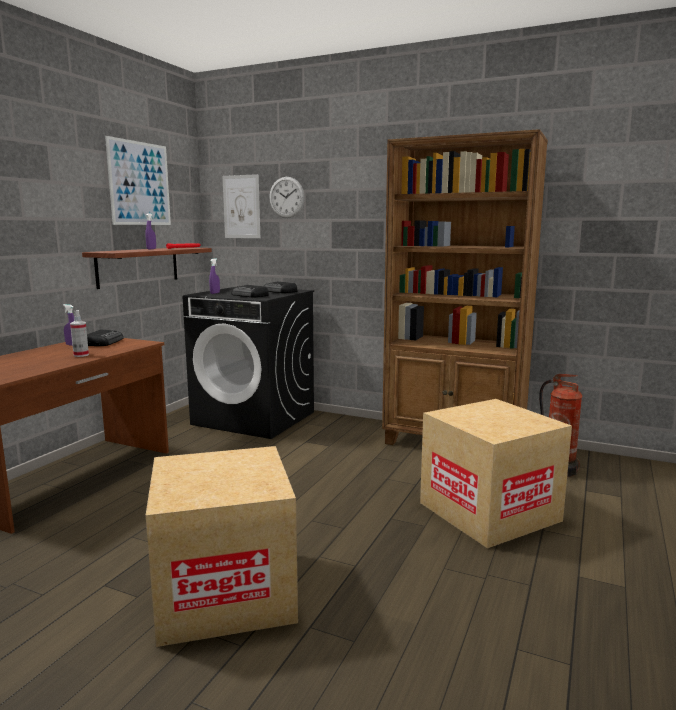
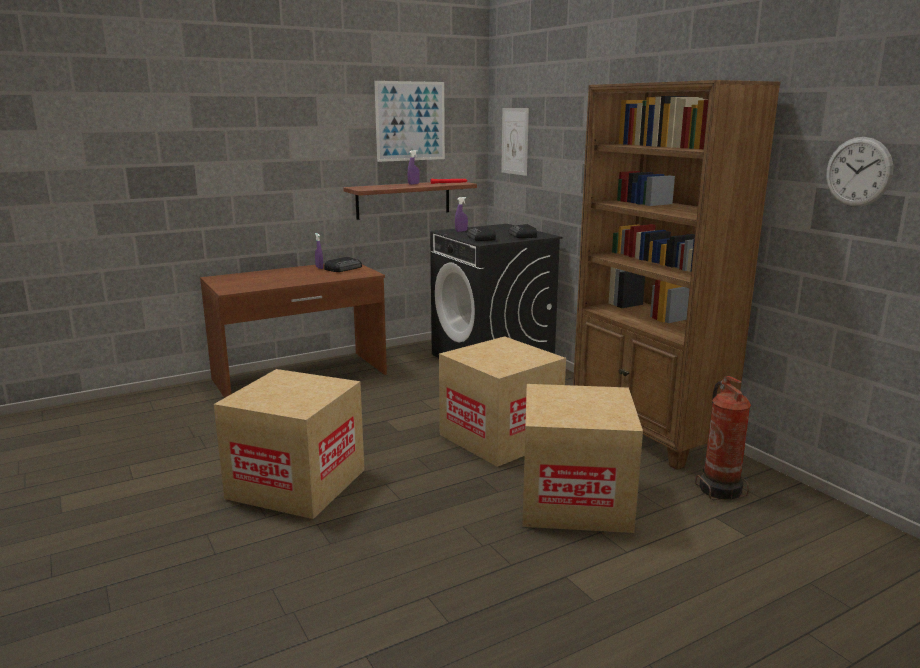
camera: 35 degrees right, 5 degrees up
spray bottle [70,310,89,357] -> none
wall clock [269,177,305,218] -> wall clock moved to [826,137,893,207]
none -> cardboard box [439,336,566,467]

